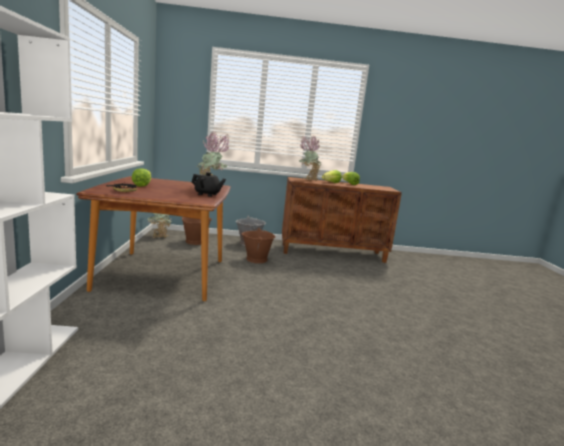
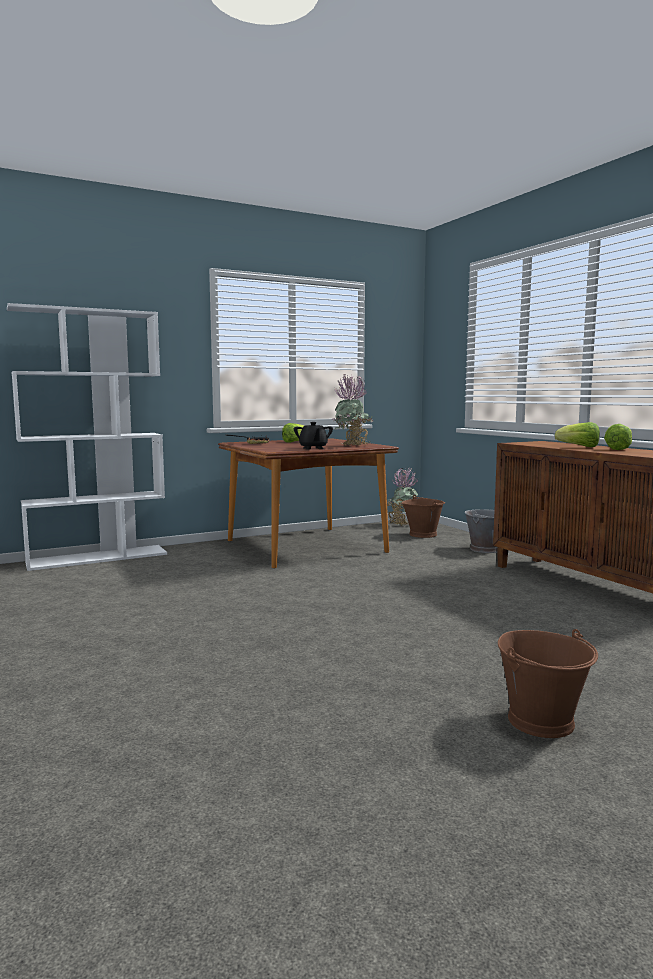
camera: 65 degrees right, 5 degrees down
brown bucket [242,228,275,263] -> brown bucket moved to [498,629,598,738]
potted plant [299,135,322,180] -> none

